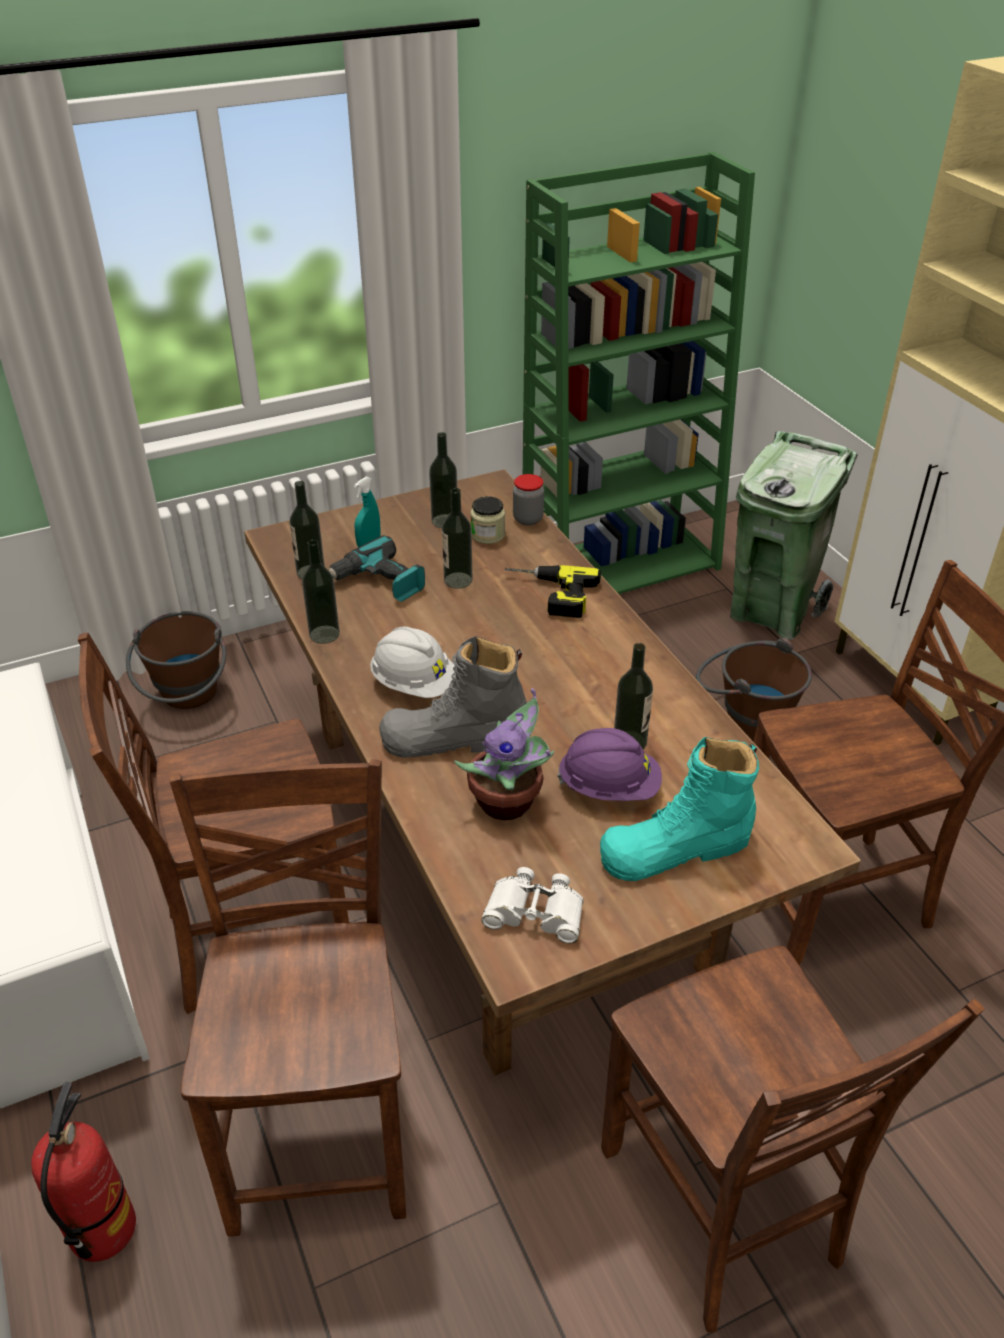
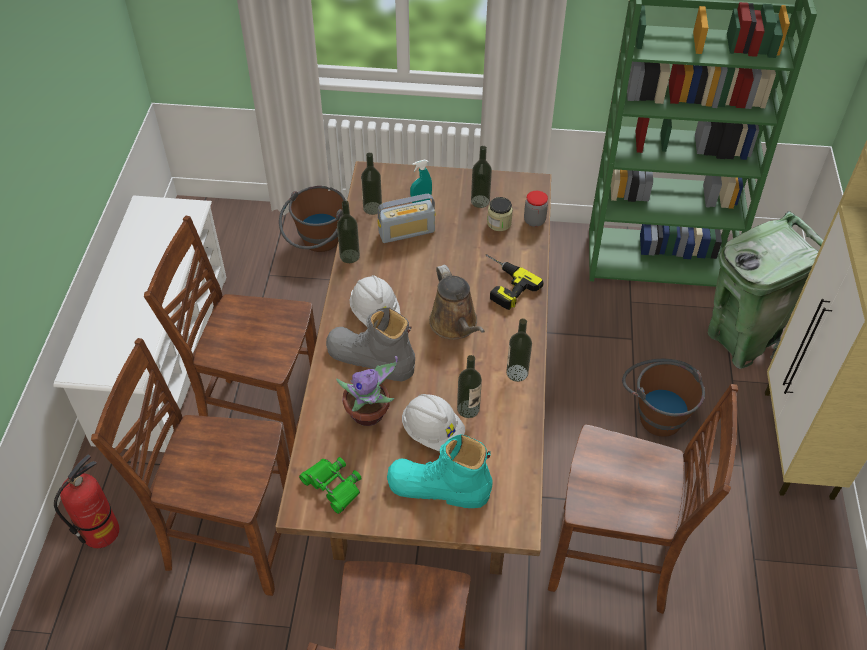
camera: 30 degrees right, 10 degrees up
brown chair [169,759,406,1237] -> brown chair turned 105 degrees counterclockwise [91,338,290,596]
power drill [329,536,425,602] -> radio [377,194,436,243]
bottle [442,488,473,589] -> bottle moved to [506,319,532,382]
white binoculars [481,867,584,944] -> green binoculars [299,457,362,514]
purple hard hat [557,728,662,801] -> white hard hat [402,394,465,451]
none -> brown watering can [429,265,485,340]

